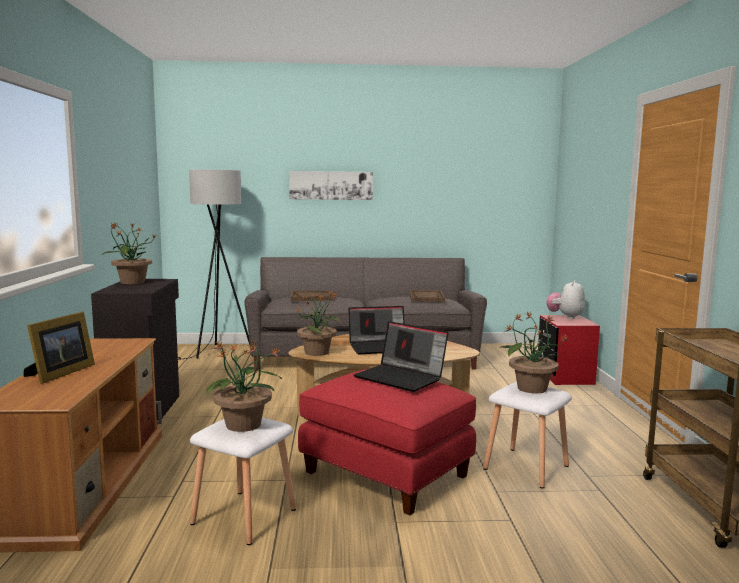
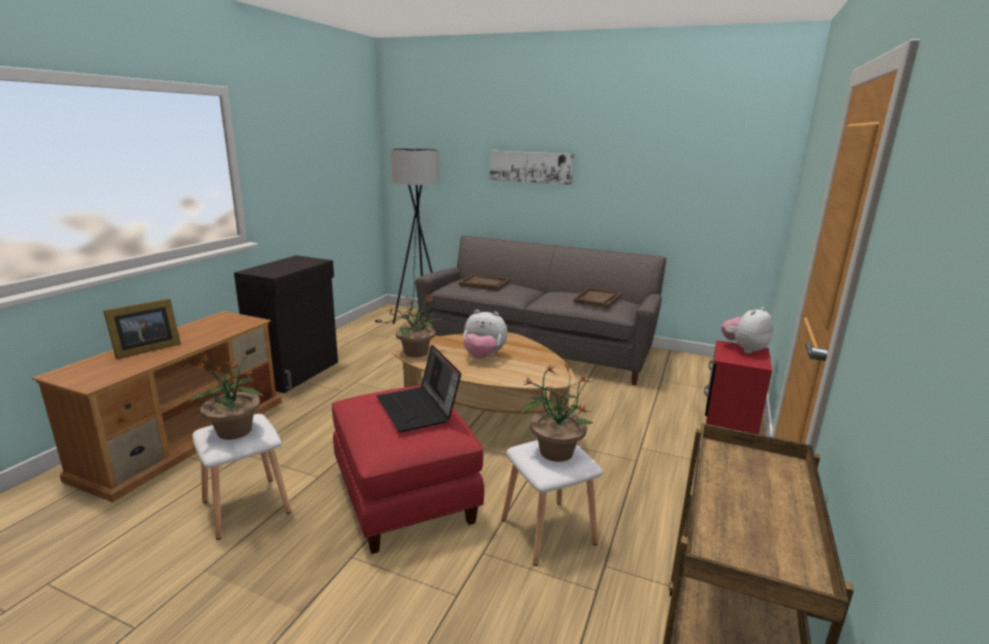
camera: 25 degrees right, 10 degrees up
potted plant [103,222,156,284] -> none
laptop [348,306,405,354] -> plush toy [463,310,508,359]

